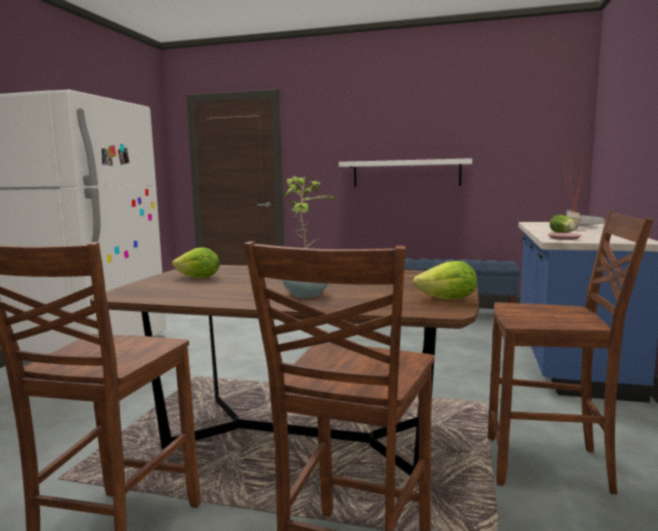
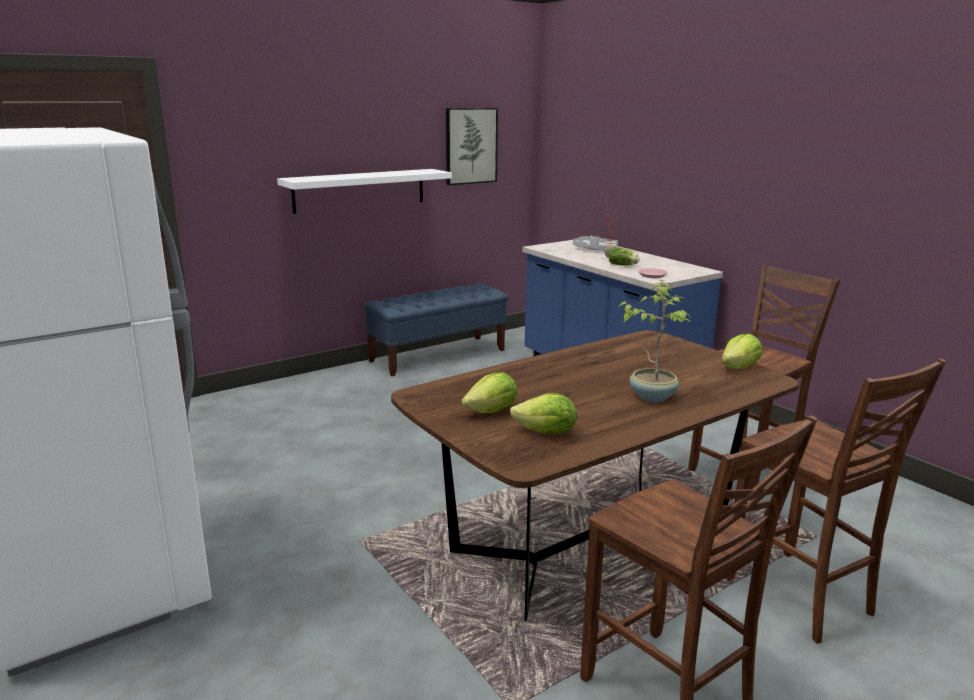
camera: 50 degrees left, 10 degrees up
none -> picture [446,108,498,185]
none -> lettuce [510,393,577,434]

